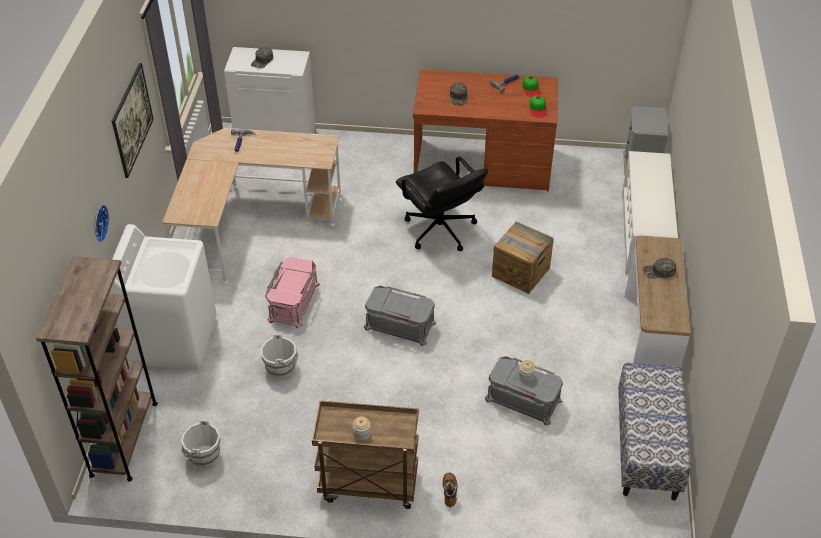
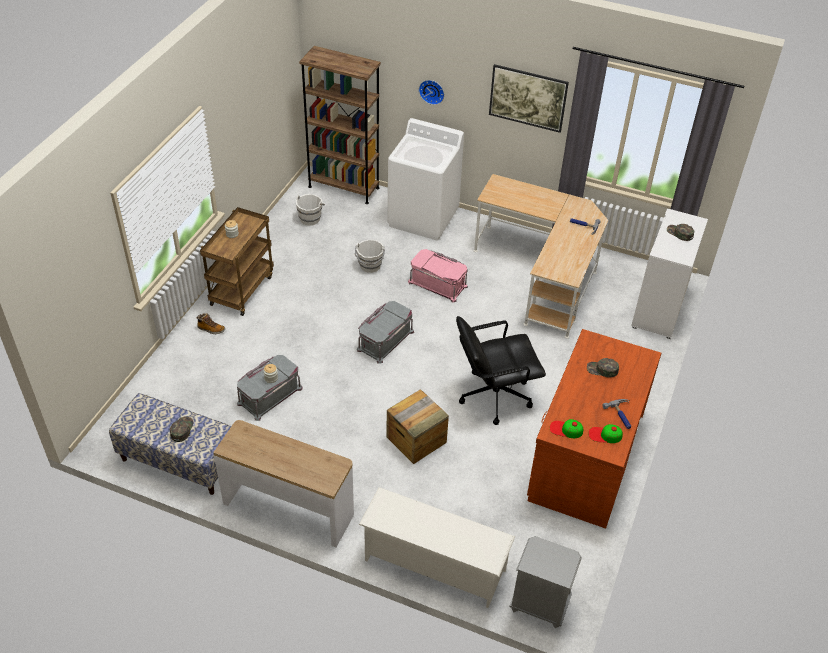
camera: 105 degrees right, 0 degrees up
green cap [643,258,676,279] -> green cap moved to [170,416,194,442]

